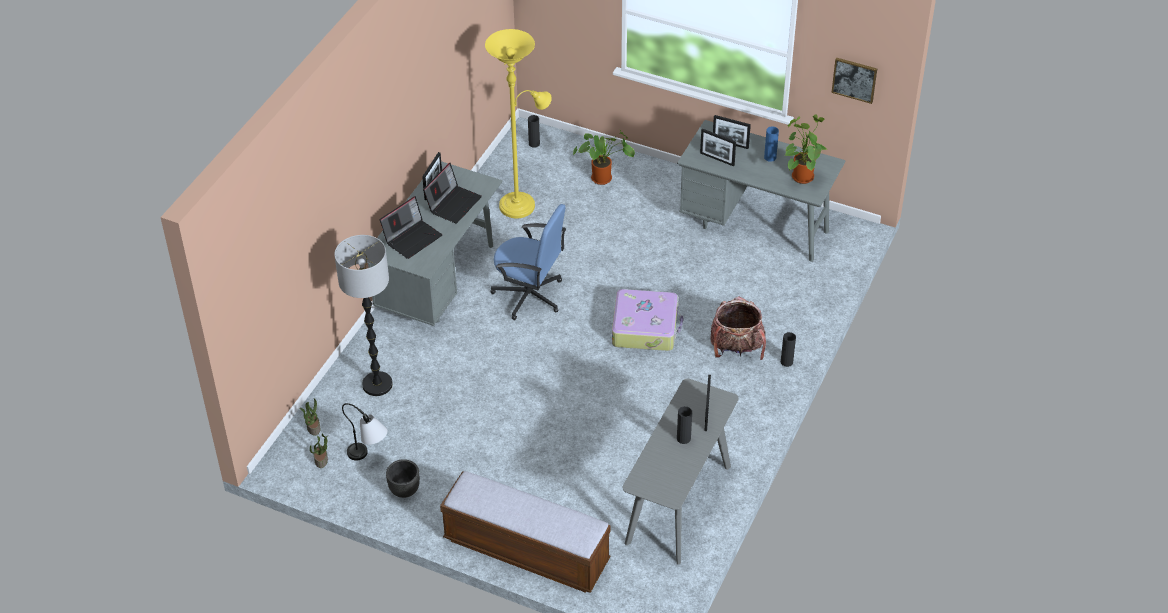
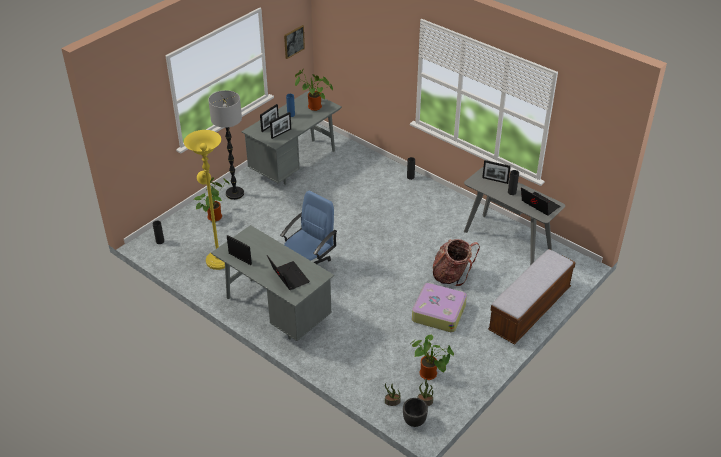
camera: 75 degrees left, 5 degrees down
floor lamp [334,235,393,396] -> floor lamp moved to [208,90,244,200]
table lamp [342,403,387,460] -> potted plant [410,334,454,380]
black planter [386,459,420,498] -> black planter moved to [403,398,428,427]
laptop [423,163,482,224] -> laptop moved to [521,187,561,216]
suitcase [612,289,684,351] -> suitcase moved to [412,282,467,332]
backpack [710,296,766,360] -> backpack moved to [432,239,480,286]

